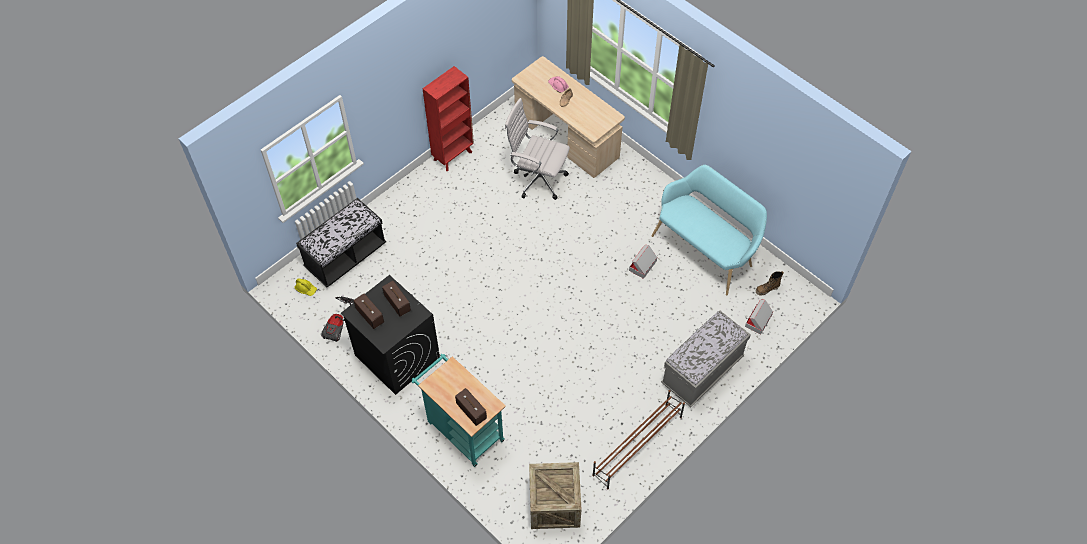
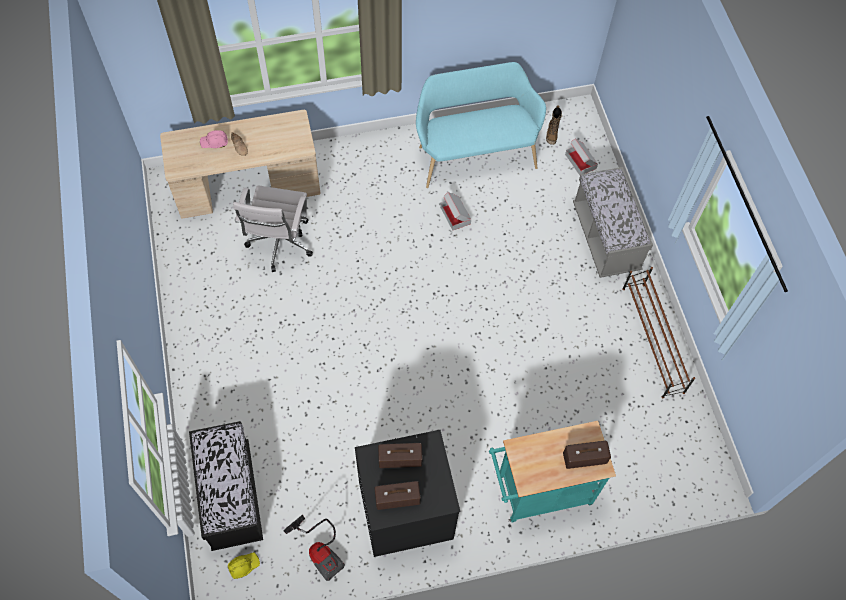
camera: 60 degrees left, 5 degrees up
red bookcase [422,66,474,171] -> none
white office chair [505,98,570,200] -> white office chair turned 45 degrees counterclockwise [233,185,313,272]
crate [529,462,582,529] -> none

